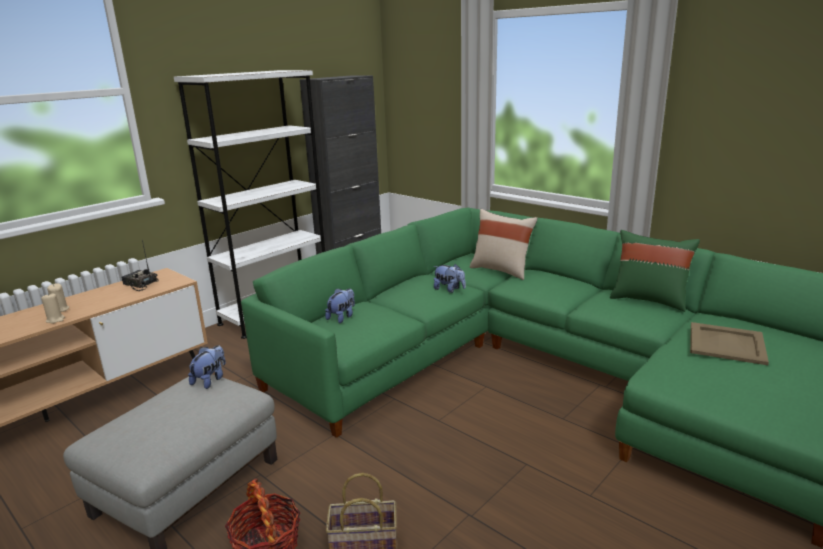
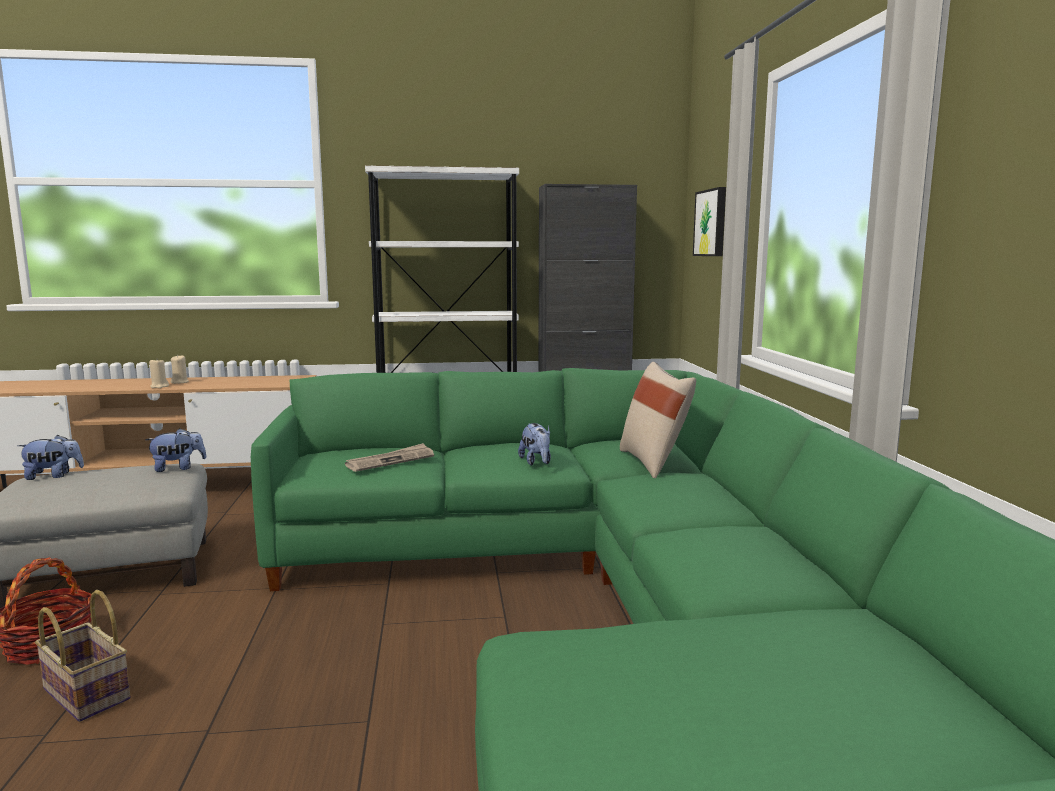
camera: 40 degrees right, 10 degrees down
radio [122,239,159,291] -> none
plush toy [325,288,355,323] -> plush toy moved to [18,435,84,480]
green pillow [610,230,700,312] -> none
beige tray [690,322,769,365] -> none
none -> newspaper [345,443,434,472]
none -> picture [693,187,726,256]

